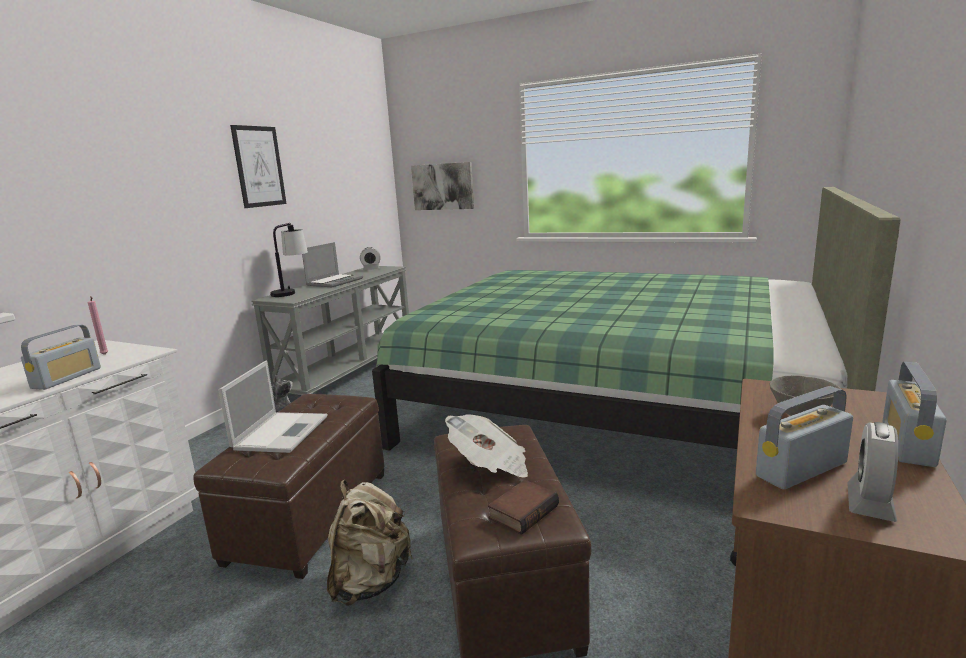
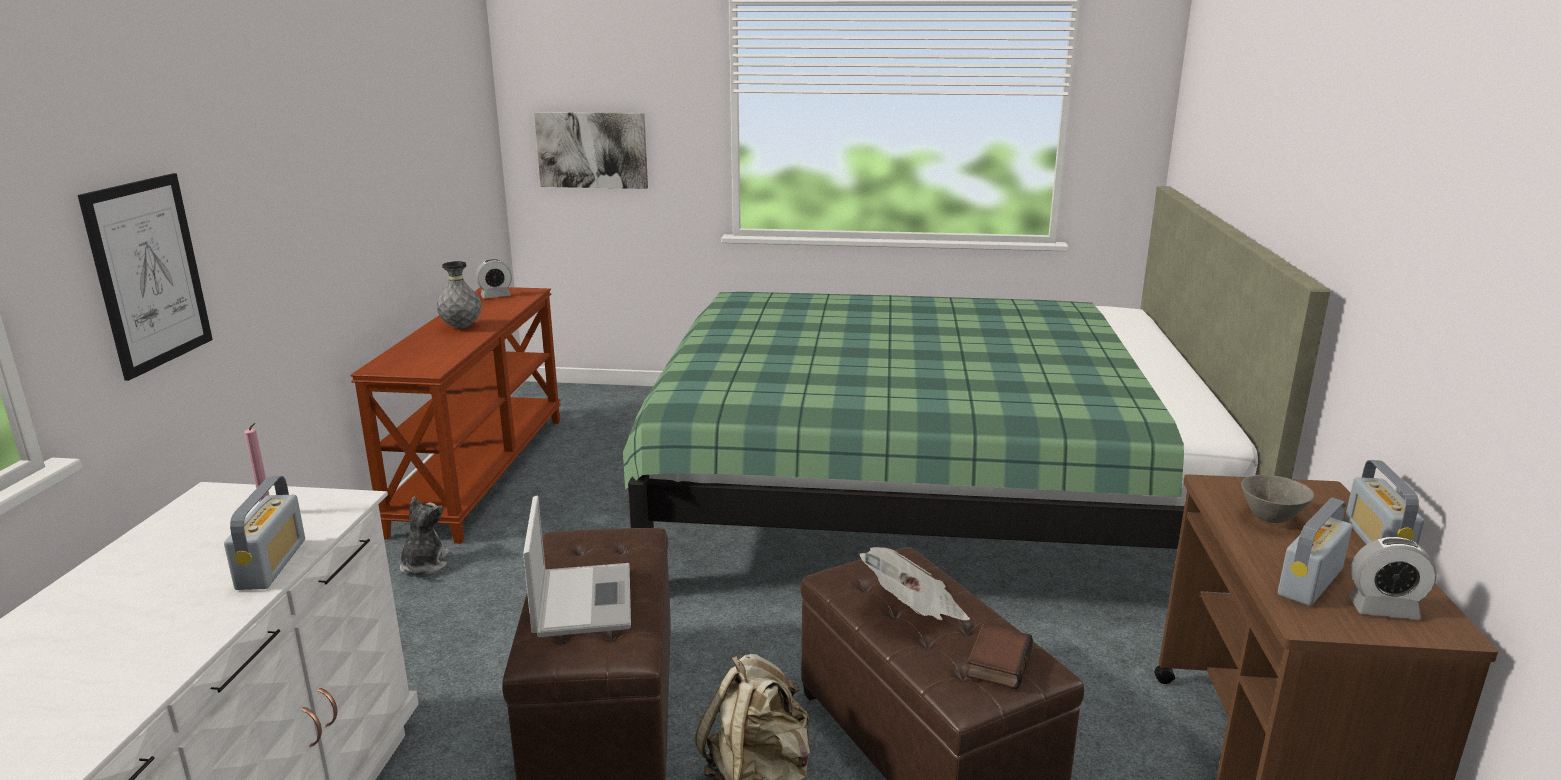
camera: 20 degrees left, 5 degrees up
picture [230,125,287,208] -> picture moved to [78,173,213,381]
grey console table [251,266,409,396] -> brown console table [350,287,561,544]
table lamp [270,223,308,297] -> none
laptop [302,242,363,287] -> grey vase [437,261,481,328]
alarm clock [847,422,898,522] -> alarm clock turned 90 degrees counterclockwise [1348,537,1437,620]

